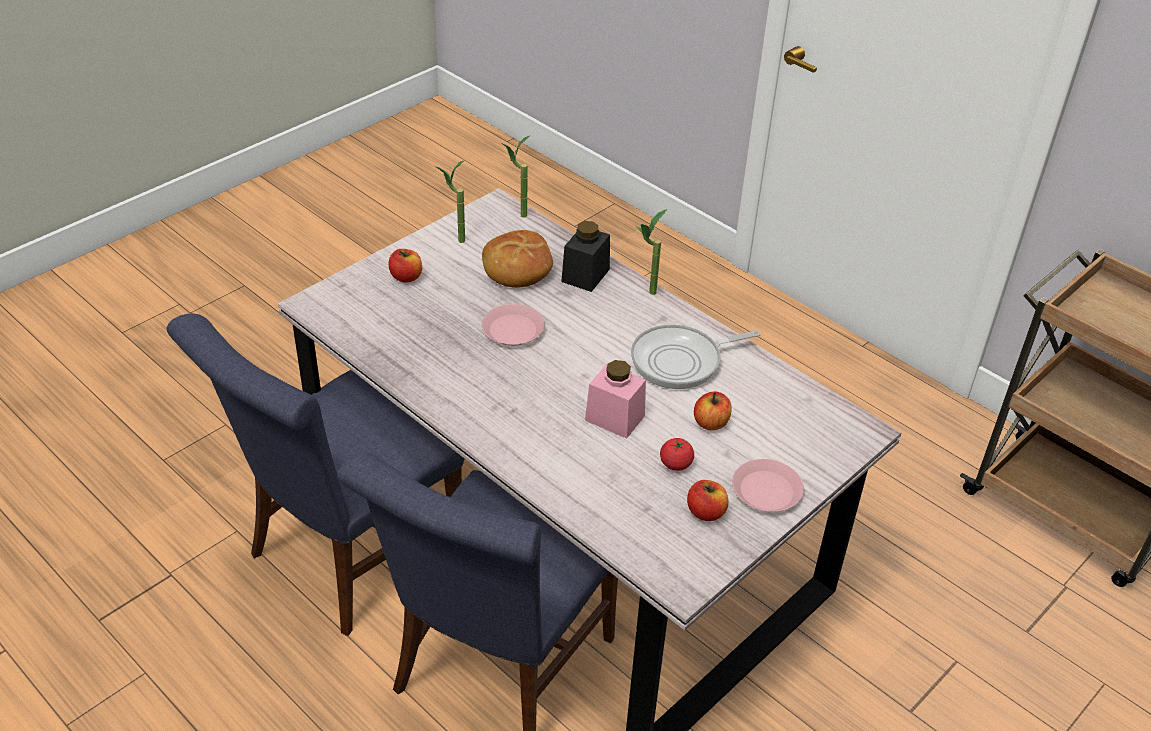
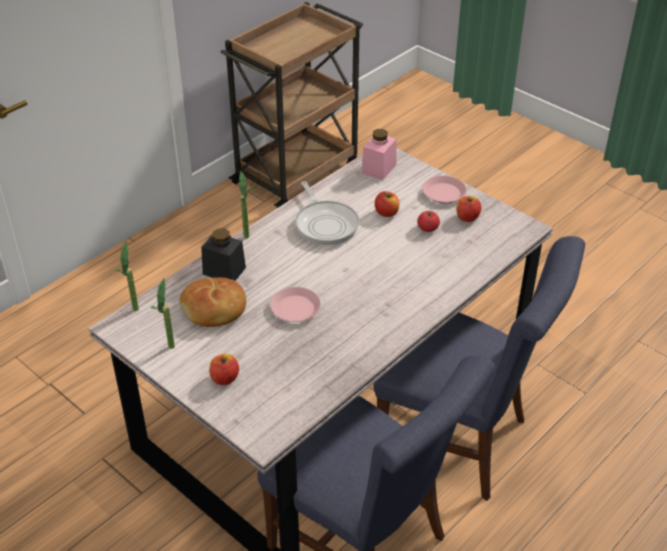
camera: 90 degrees left, 0 degrees up
pink jar [585,360,646,439] -> pink jar moved to [361,129,397,180]

